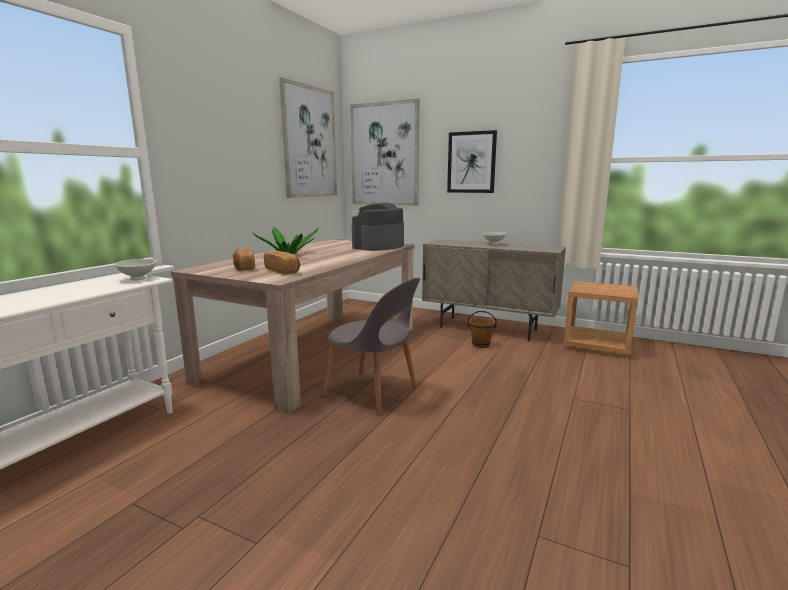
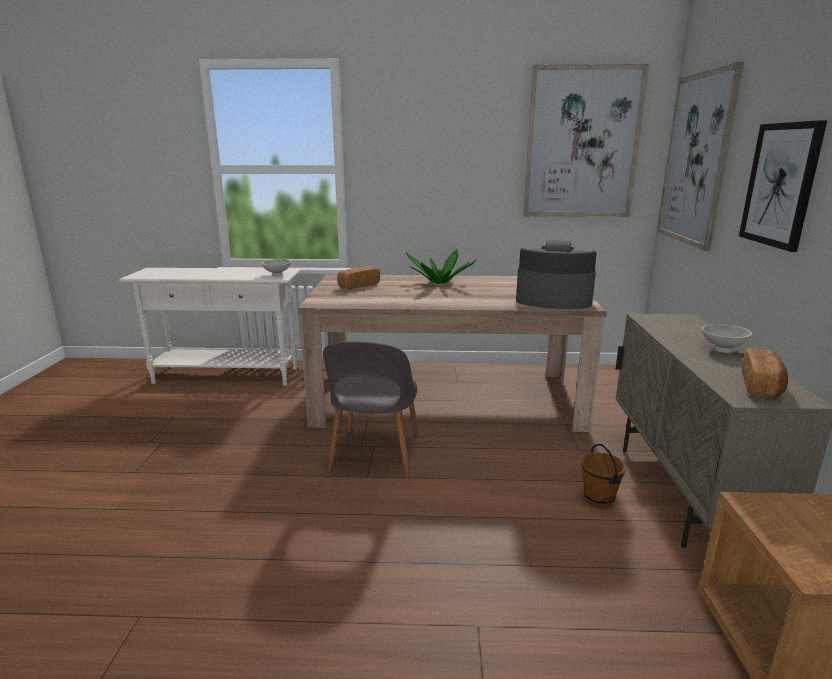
camera: 65 degrees right, 5 degrees up
bread [264,251,300,275] -> bread moved to [742,348,788,399]

